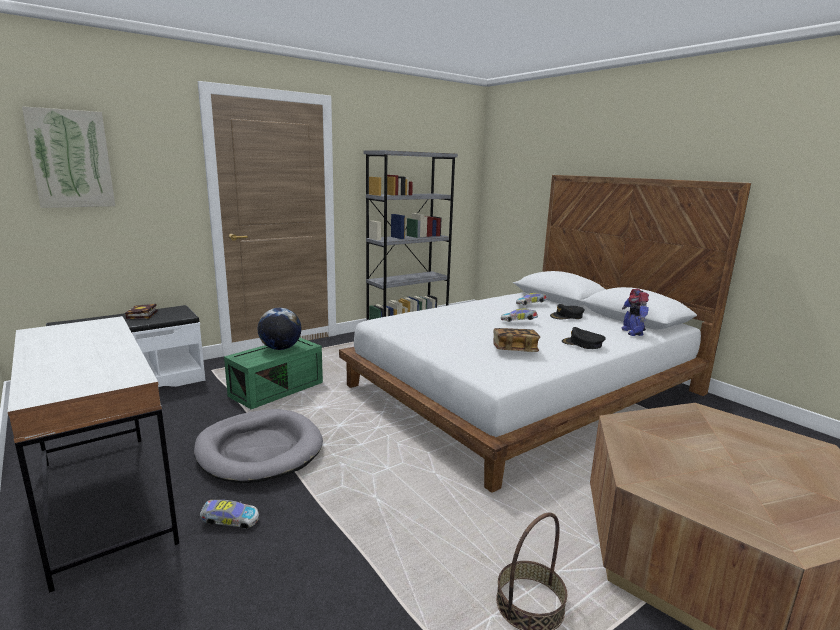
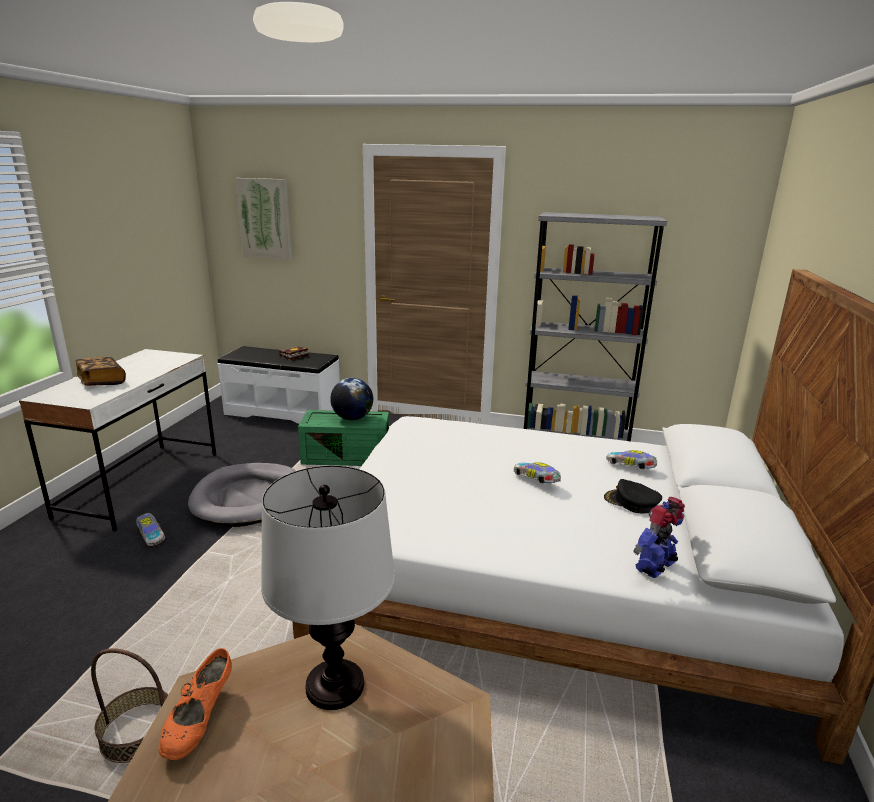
camera: 50 degrees right, 5 degrees up
book [493,328,540,352] -> book moved to [76,357,126,386]
black cap [562,327,606,349] -> none
none -> orange shoe [158,648,232,760]
none -> table lamp [261,466,395,710]

